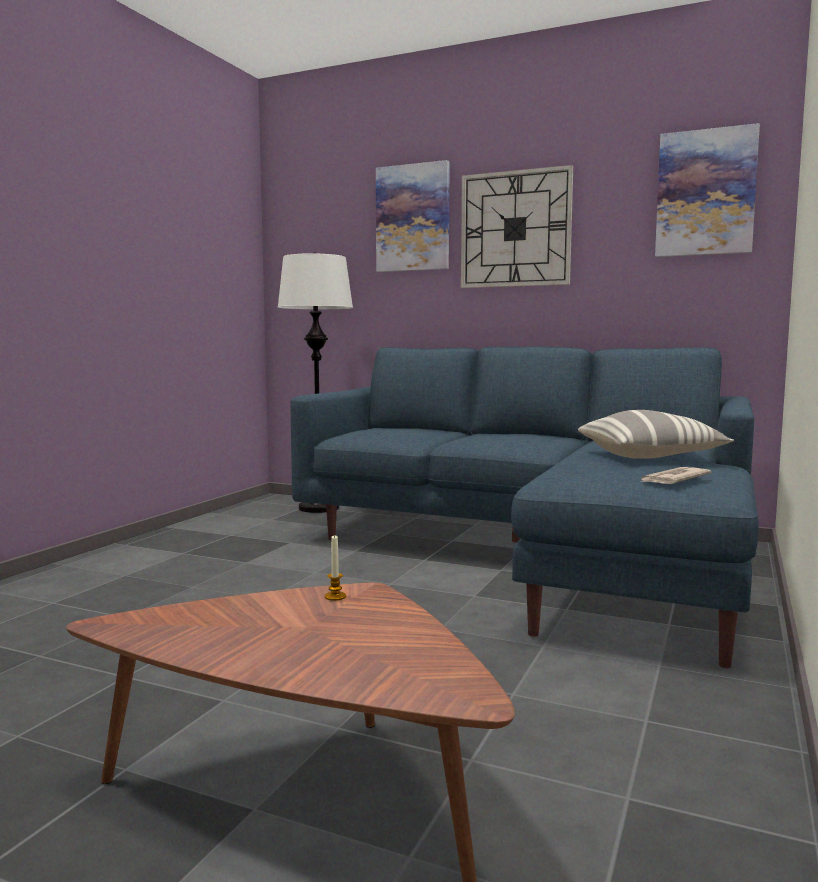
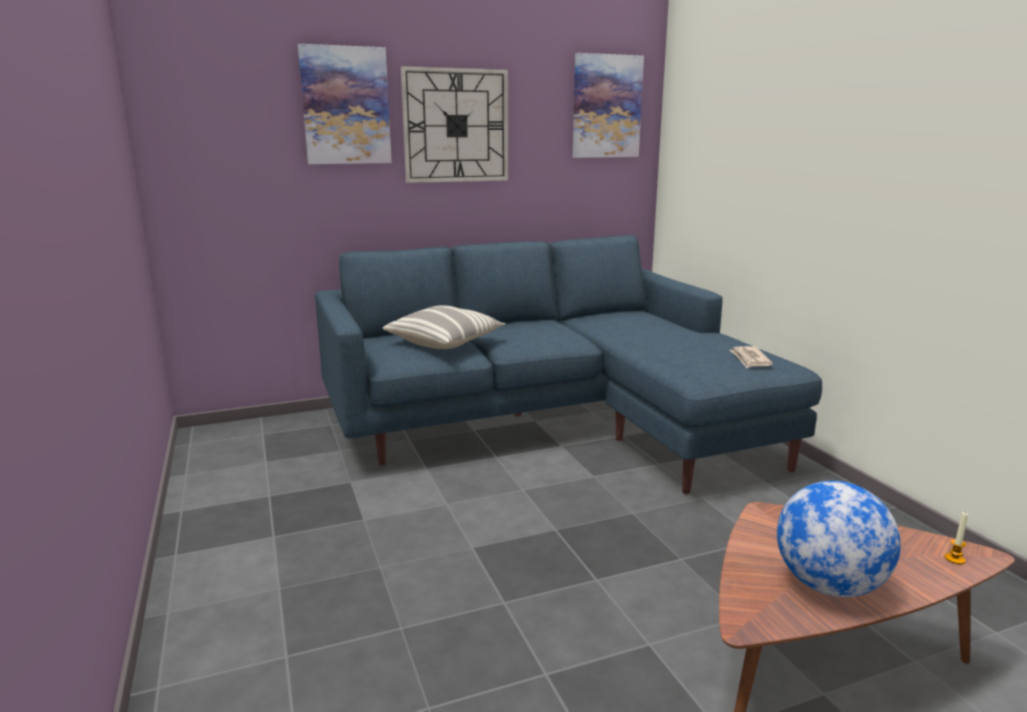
camera: 45 degrees left, 10 degrees up
white floor lamp [278,252,353,513] -> none
candle [325,534,346,601] -> candle moved to [944,512,968,564]
pillow [578,410,734,459] -> pillow moved to [383,305,505,349]
none -> globe [777,481,901,597]

